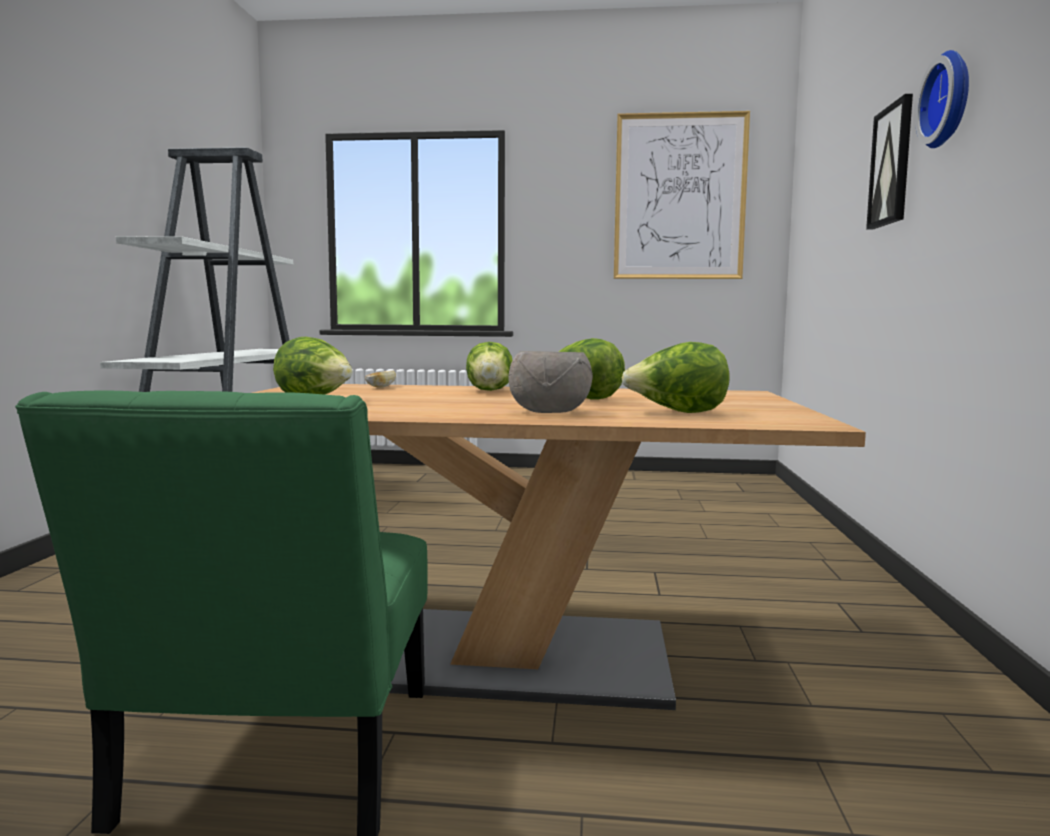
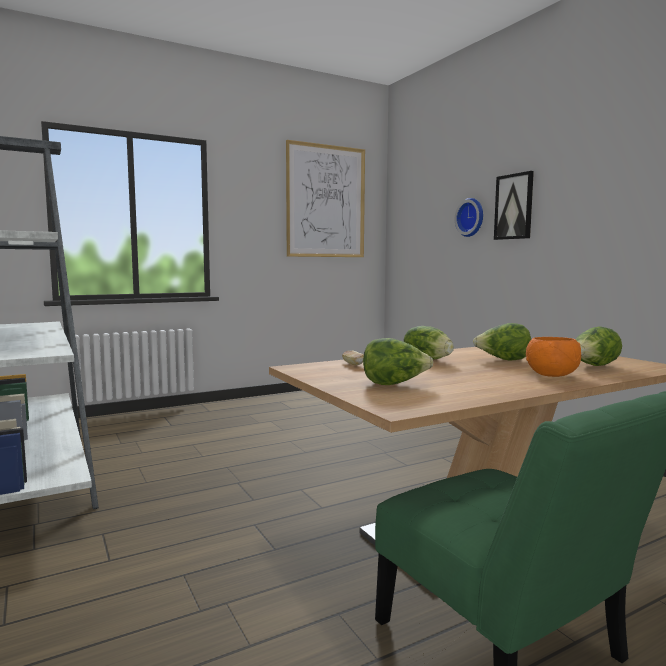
camera: 35 degrees left, 0 degrees up
grey bowl [508,351,593,413] -> orange bowl [526,337,581,377]
wall clock [915,50,969,148] -> wall clock moved to [455,198,483,237]

